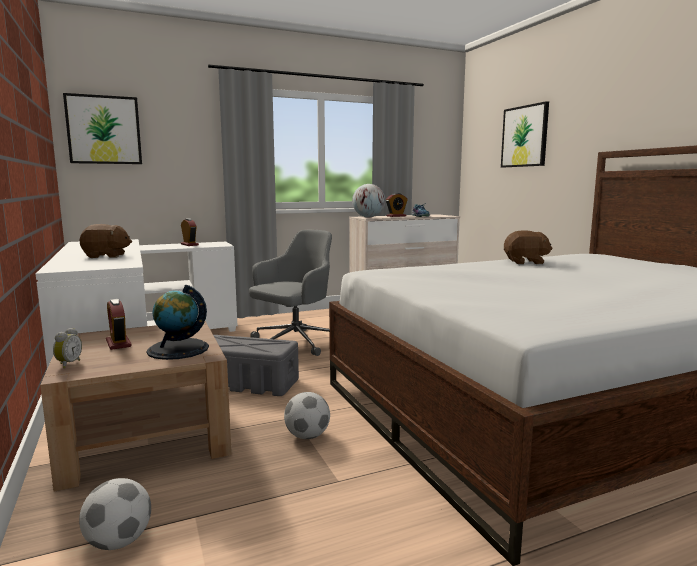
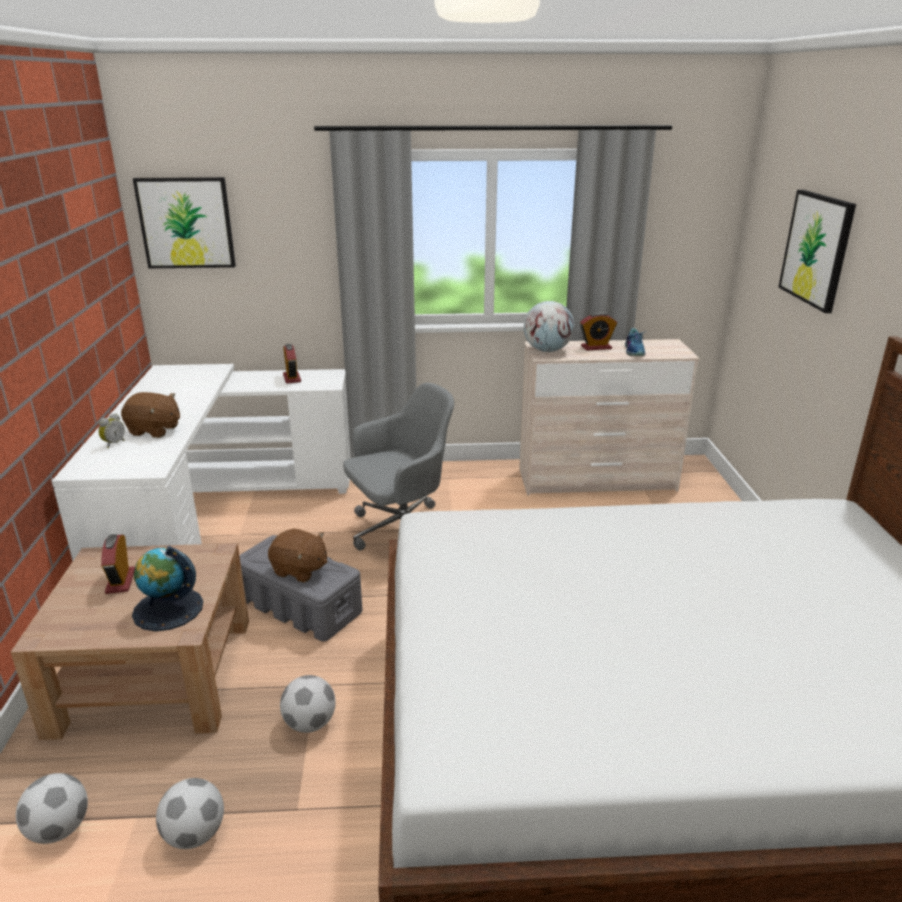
camera: 20 degrees right, 15 degrees up
alarm clock [53,327,82,368] -> alarm clock moved to [99,413,125,448]
brown plush toy [504,230,553,264] -> brown plush toy moved to [268,529,327,583]
none -> football [156,778,224,849]

